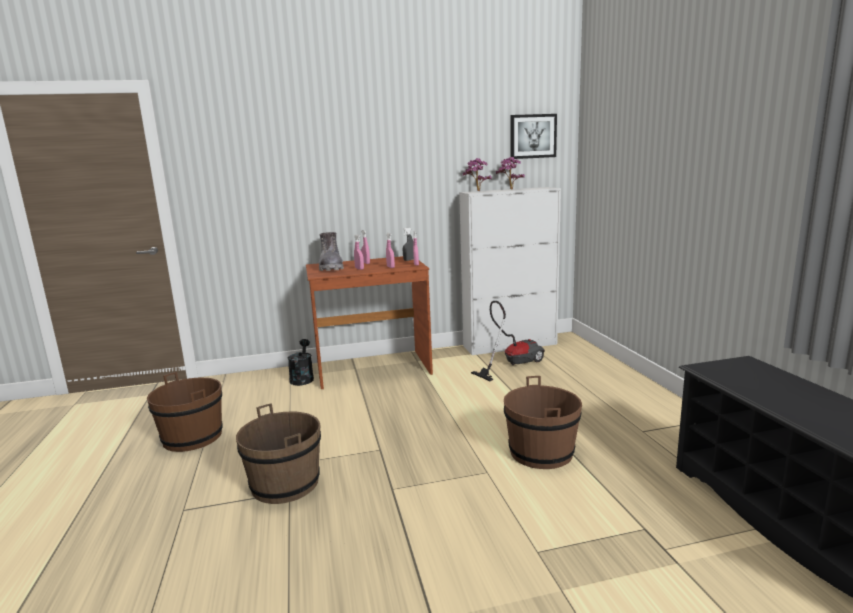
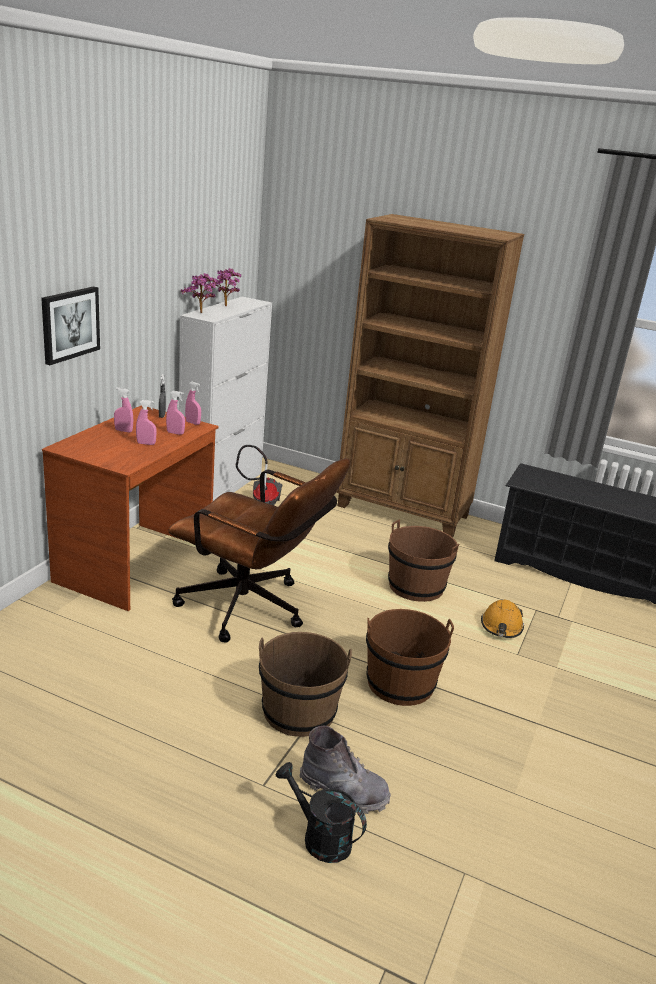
camera: 55 degrees left, 10 degrees up
brown bucket [147,372,223,452] -> brown bucket moved to [366,609,454,706]
black watering can [288,339,314,386] -> black watering can moved to [276,762,367,863]
grey boot [319,232,344,271] -> grey boot moved to [300,726,391,814]
picture [510,114,557,159] -> picture moved to [41,286,100,365]
none -> brown office chair [168,458,350,643]
none -> brown bookcase [336,214,524,537]
none -> orange hard hat [481,600,524,638]

